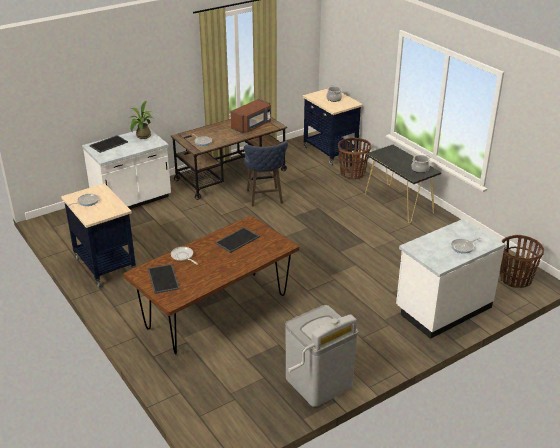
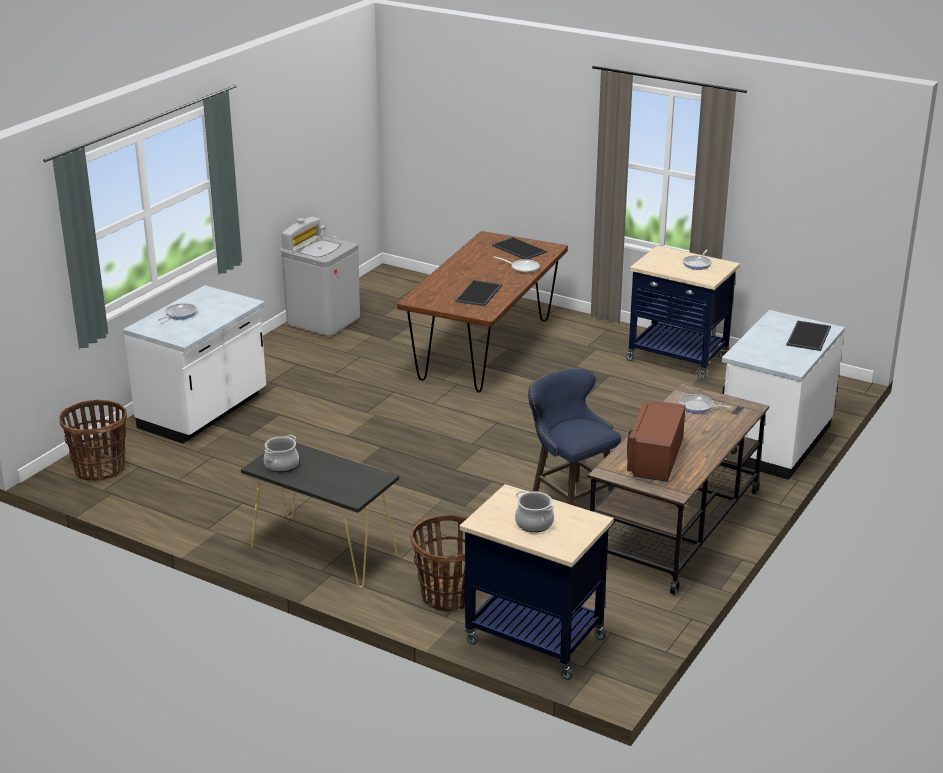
camera: 155 degrees right, 5 degrees down
potted plant [129,101,153,139] -> none

